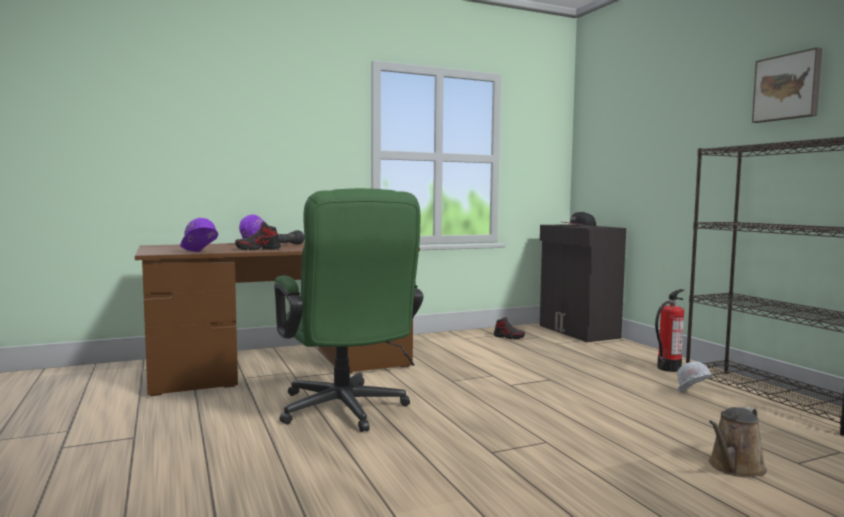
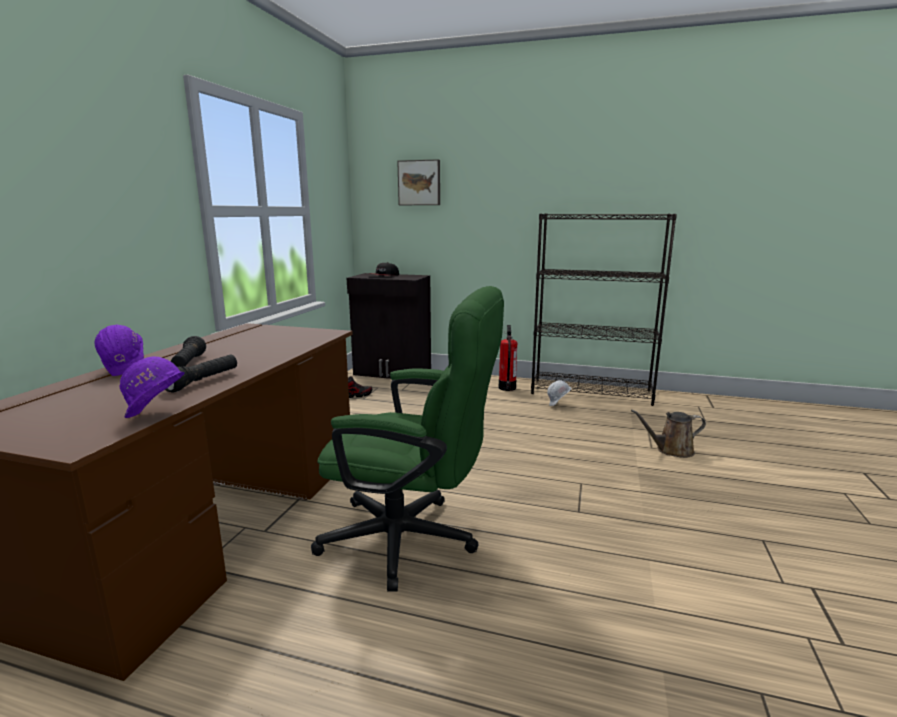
camera: 50 degrees left, 10 degrees up
shoe [235,222,281,250] -> black flashlight [165,355,237,392]
brown watering can [709,407,767,478] -> brown watering can turned 90 degrees clockwise [631,410,706,458]
picture [752,47,822,123] -> picture moved to [397,159,440,205]

